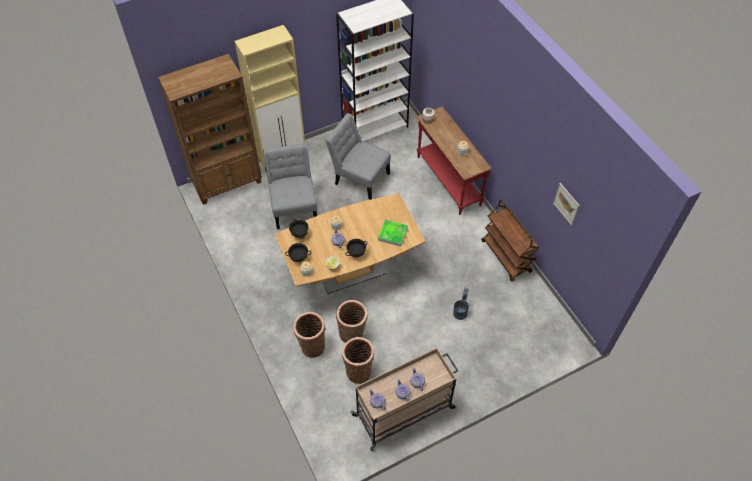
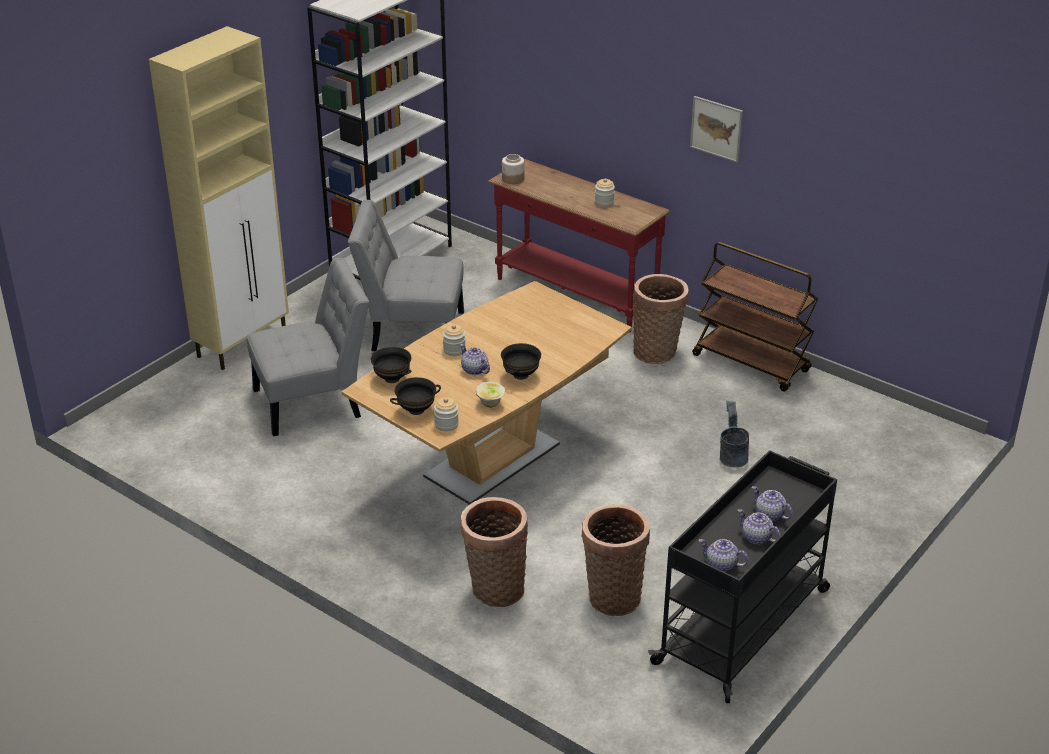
camera: 25 degrees left, 20 degrees down
brown bookcase [158,54,262,205] -> none
grey chair [263,143,317,229] -> grey chair turned 105 degrees clockwise [247,258,369,436]
basket [336,300,368,343] -> basket moved to [633,274,689,364]
beige cart [351,348,458,451] -> black cart [648,450,837,703]
tray [378,220,408,247] -> none
picture [553,183,580,226] -> picture moved to [690,96,743,162]

